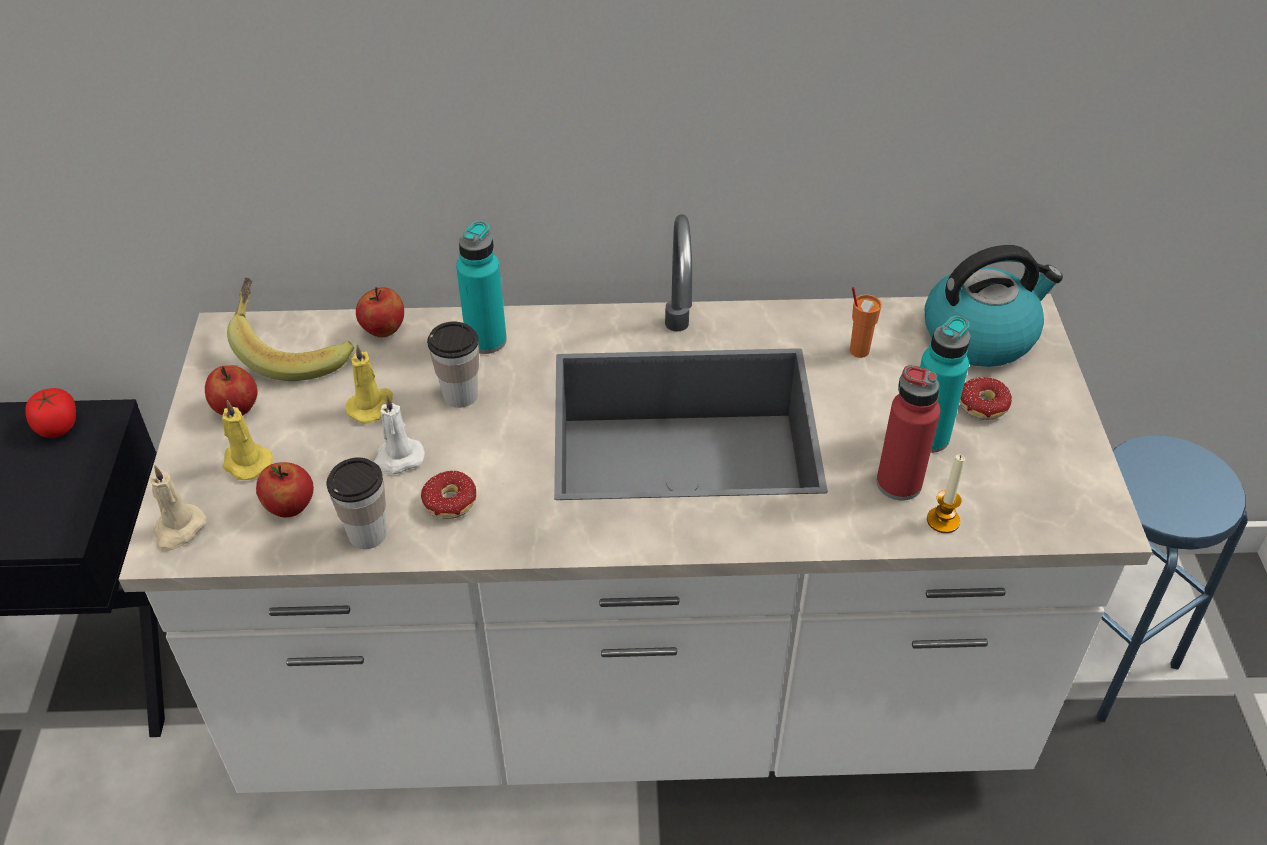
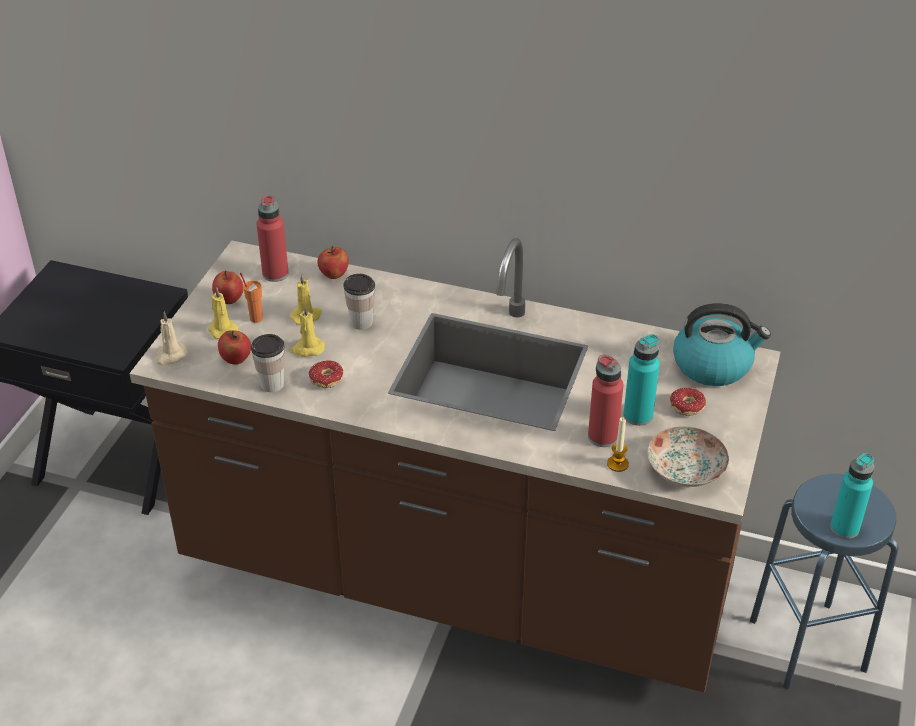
camera: 20 degrees right, 5 degrees down
tomato [25,388,76,438] -> none
white counter [118,214,1152,793] -> brown counter [129,238,780,692]
banana [227,278,354,381] -> red bottle [257,195,289,282]
white candle [373,395,425,474] -> yellow candle [290,305,325,357]
turquoise bottle [456,221,507,354] -> turquoise bottle moved to [830,453,874,539]
orange cup [850,287,882,358] -> orange cup moved to [240,273,263,323]
none -> plate [647,426,729,487]

